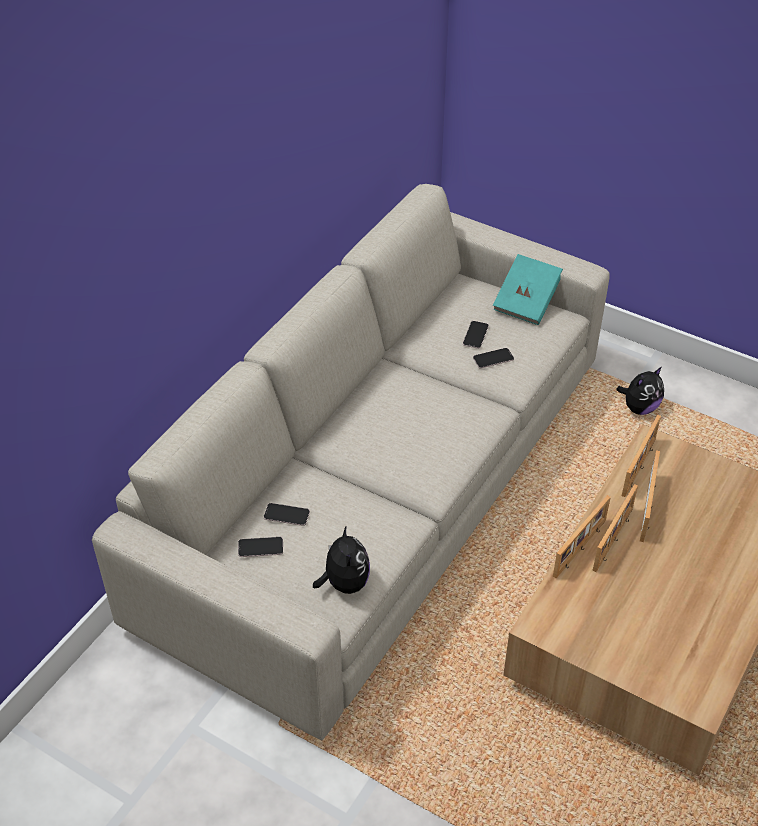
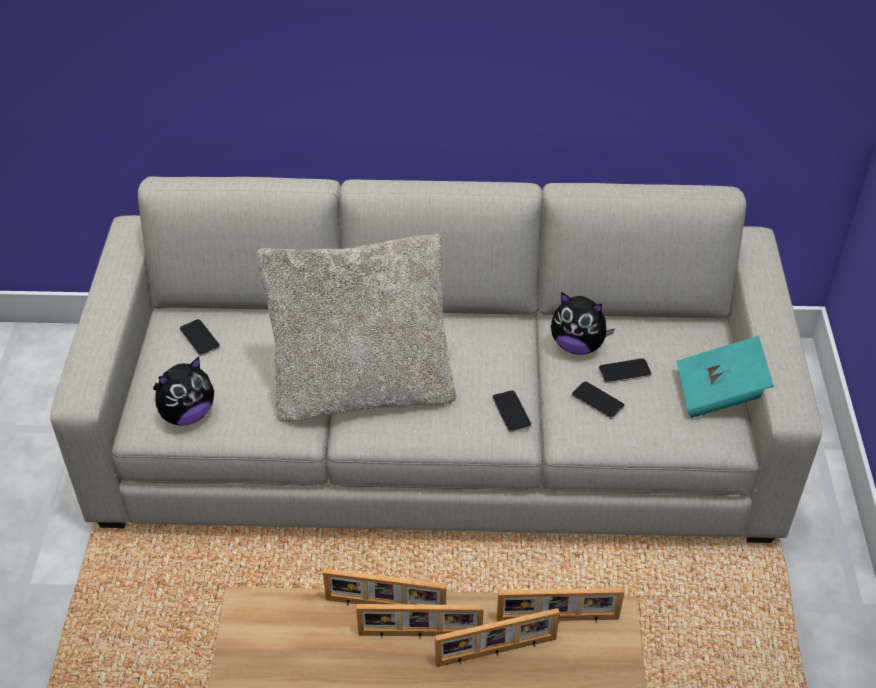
camera: 60 degrees right, 0 degrees up
phone [264,503,310,526] -> phone moved to [492,390,532,432]
plush toy [616,367,664,415] -> plush toy moved to [551,292,615,355]
none -> beige pillow [257,234,457,422]

